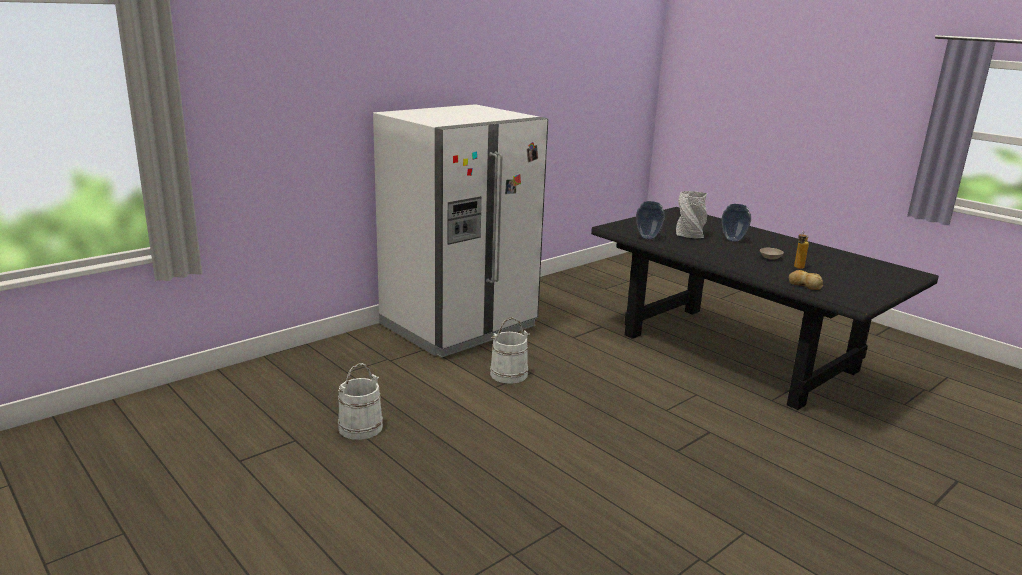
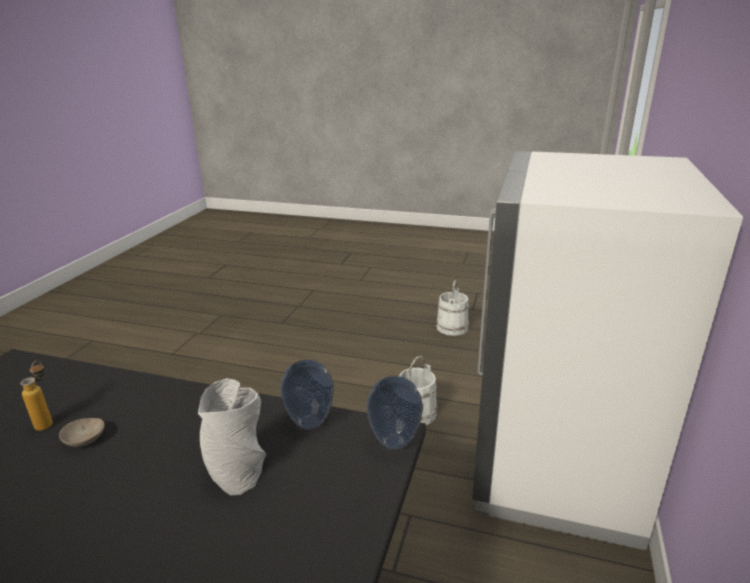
camera: 150 degrees right, 5 degrees up
vase [722,204,751,242] -> vase moved to [366,376,423,450]
bread [789,270,823,290] -> none

